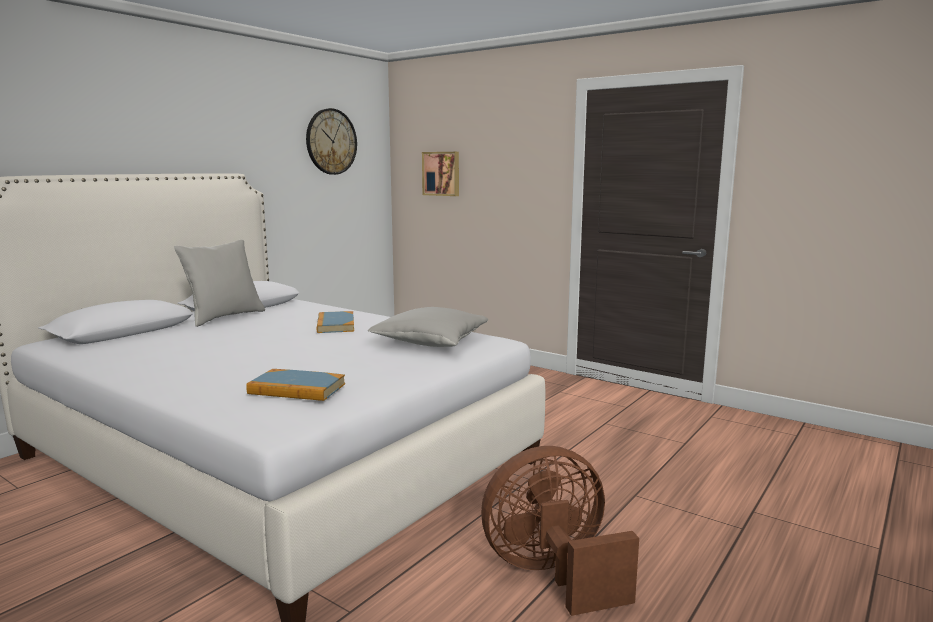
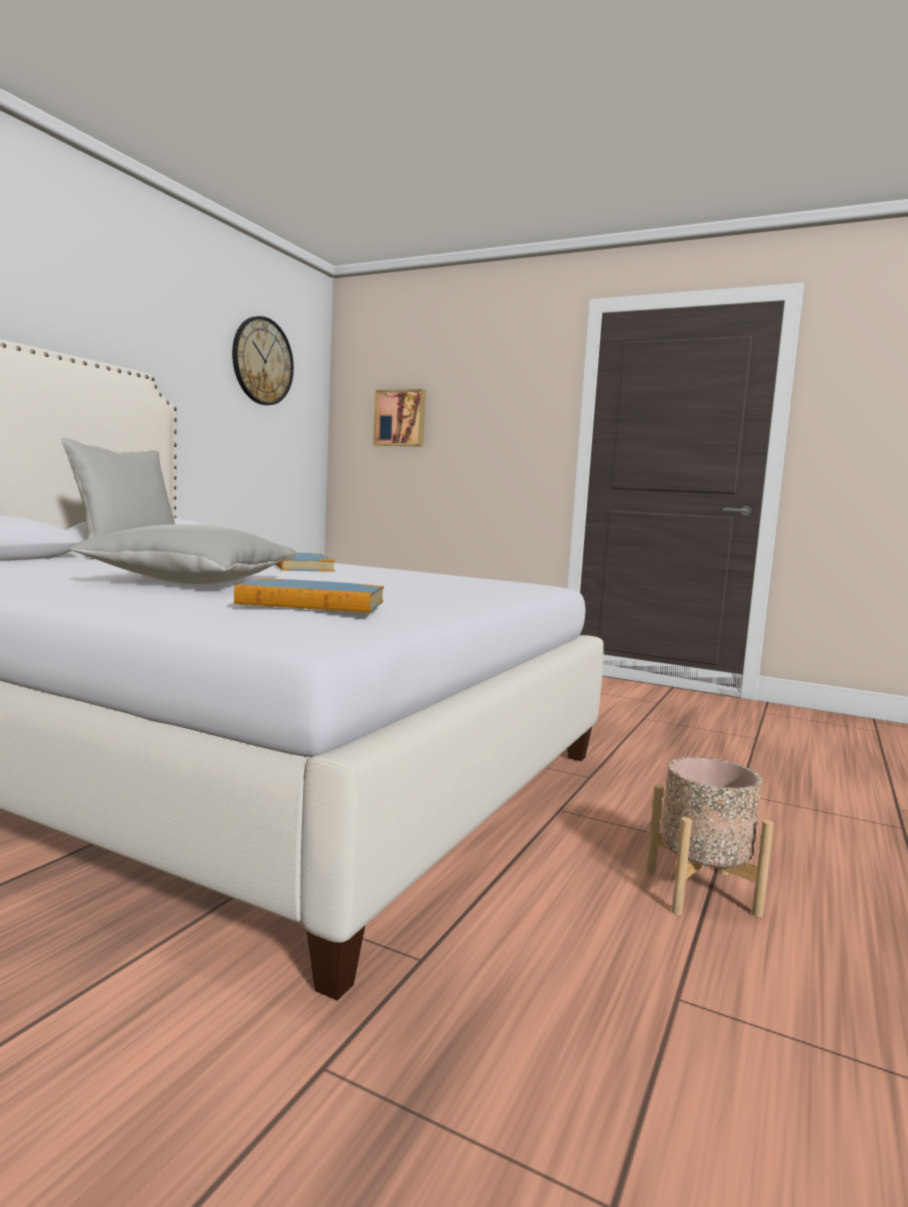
camera: 10 degrees left, 5 degrees down
grey pillow [368,307,488,347] -> grey pillow moved to [68,524,297,584]
brown fan [481,446,639,616] -> beige planter [646,757,774,917]

